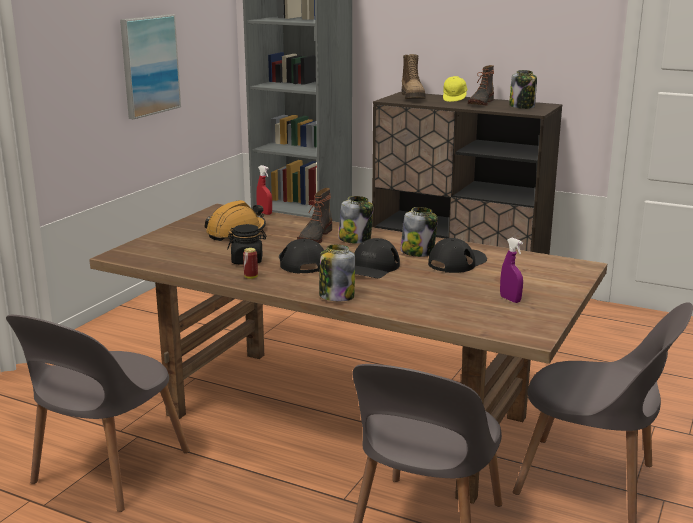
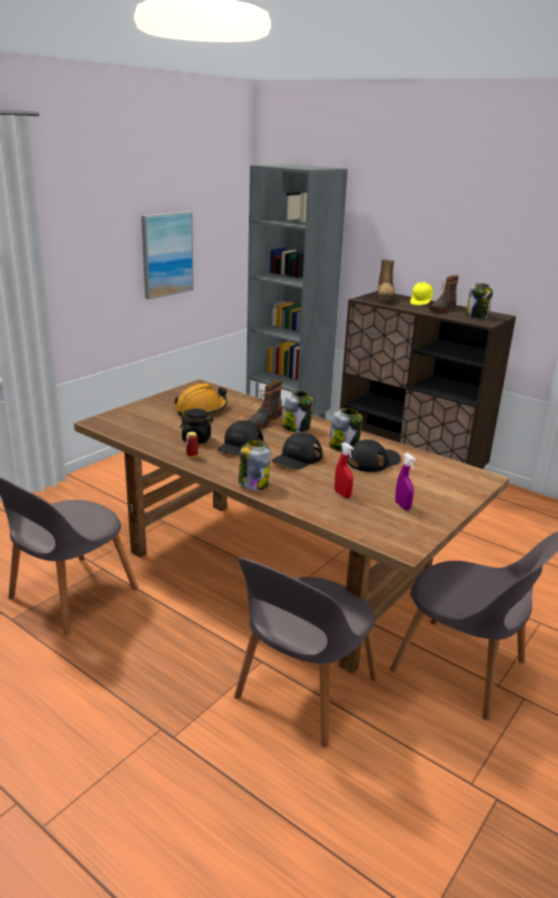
camera: 10 degrees right, 5 degrees up
red spray bottle [256,165,272,215] -> red spray bottle moved to [335,443,354,498]
black cap [279,239,324,274] -> black cap turned 150 degrees counterclockwise [217,420,264,456]

